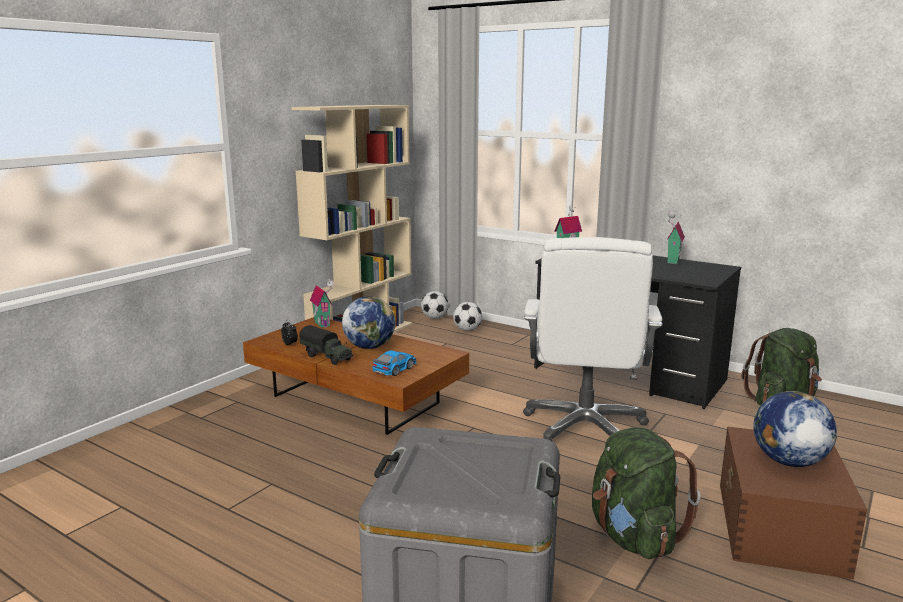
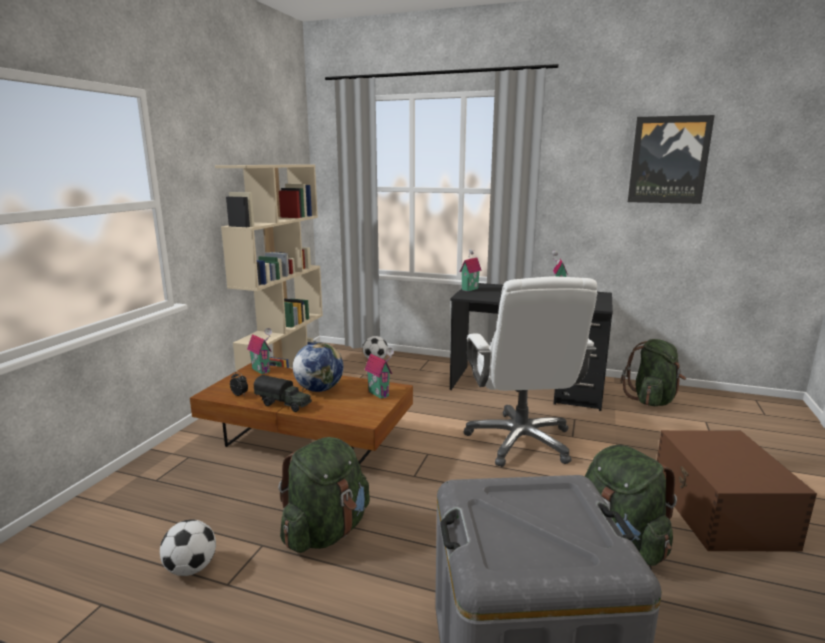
camera: 15 degrees left, 0 degrees up
toy car [372,350,417,376] -> none
football [421,291,448,319] -> football moved to [160,520,216,576]
globe [753,391,837,467] -> none
none -> green backpack [279,437,370,553]
none -> toy house [365,348,394,399]
none -> picture [628,115,715,204]

